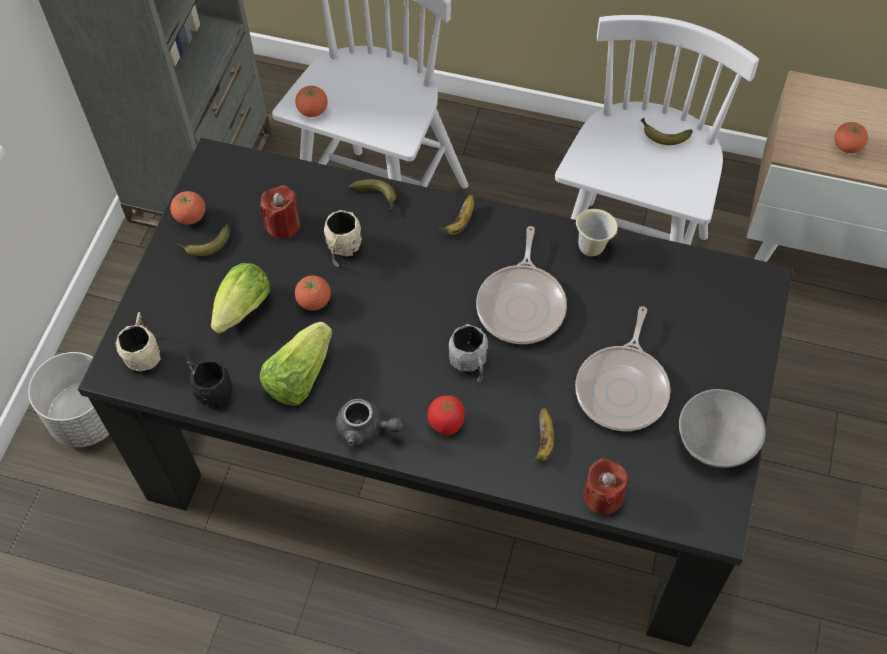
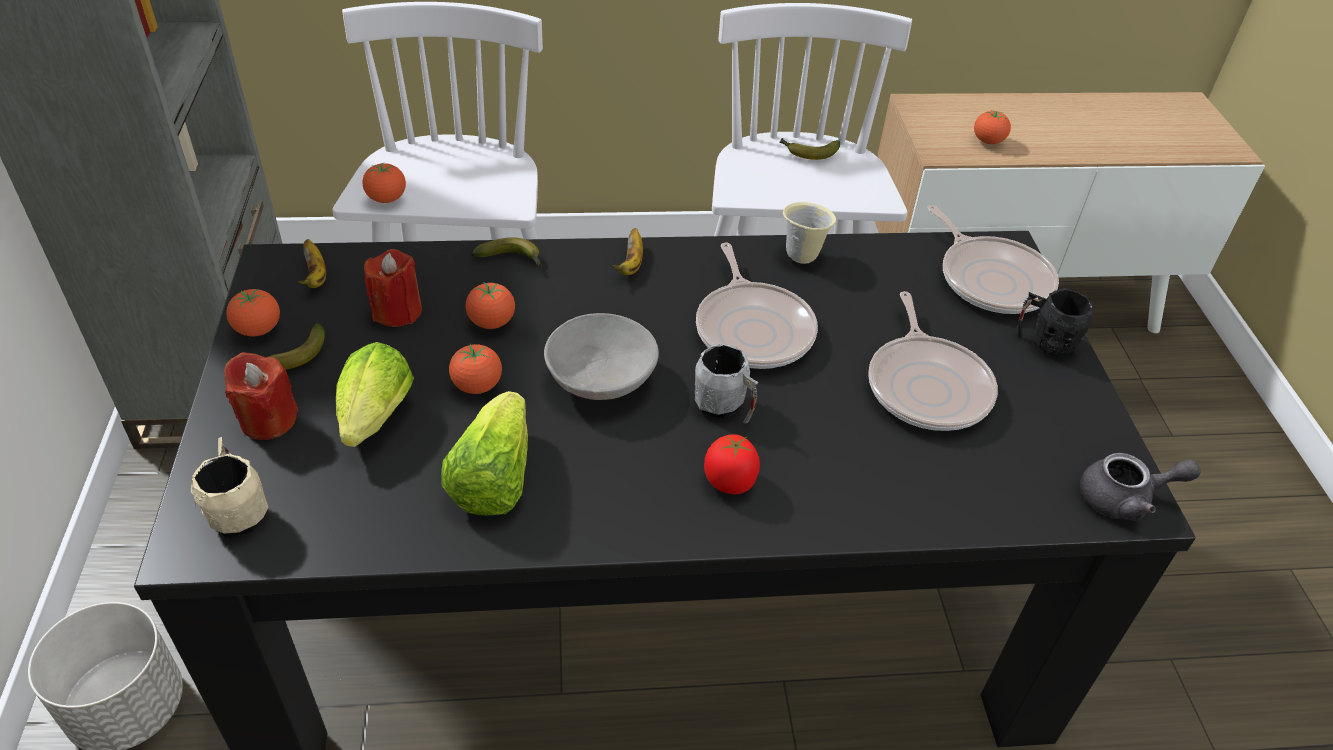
camera: 25 degrees left, 15 degrees down
black mug [185,356,232,409] -> black mug moved to [1018,288,1093,357]
beige mug [324,210,362,267] -> tomato [466,282,515,329]
grey teapot [335,399,404,446] -> grey teapot moved to [1080,453,1201,521]
banana [533,408,554,461] -> banana moved to [299,239,326,288]
red candle [583,458,629,515] -> red candle moved to [224,352,298,440]
grey bowl [679,389,766,468] -> grey bowl moved to [544,313,659,400]
none -> frying pan [927,205,1059,314]

